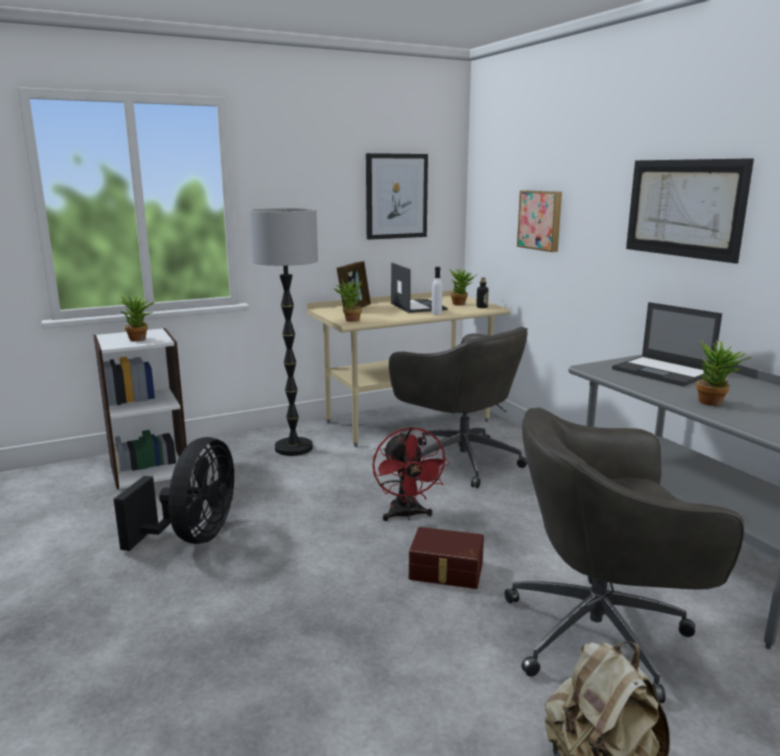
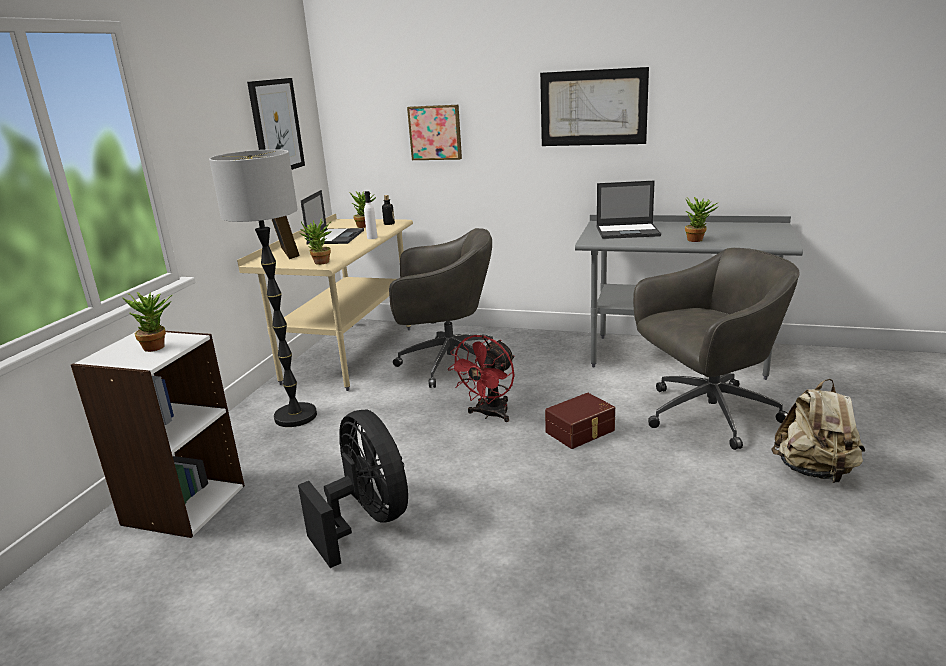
camera: 45 degrees left, 5 degrees up
red fan [373,427,449,521] -> red fan turned 90 degrees clockwise [448,335,515,422]
laptop [391,263,447,313] -> laptop turned 75 degrees clockwise [301,190,364,244]
grey office chair [504,407,744,703] -> grey office chair turned 150 degrees counterclockwise [633,248,799,450]

